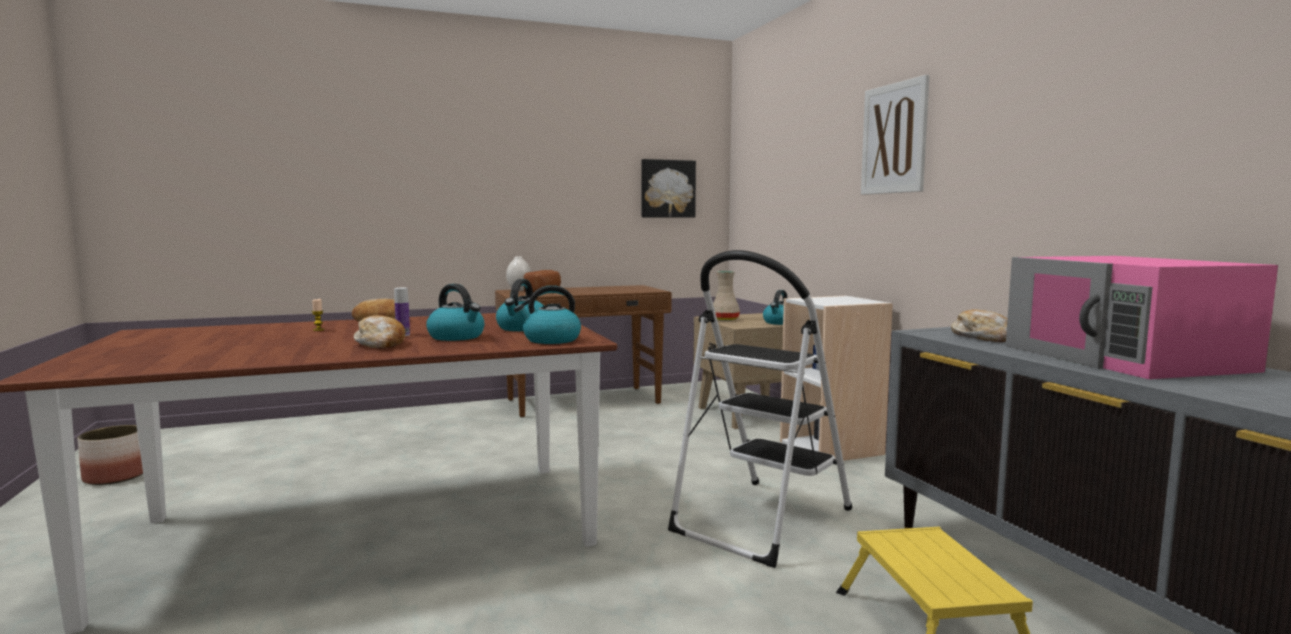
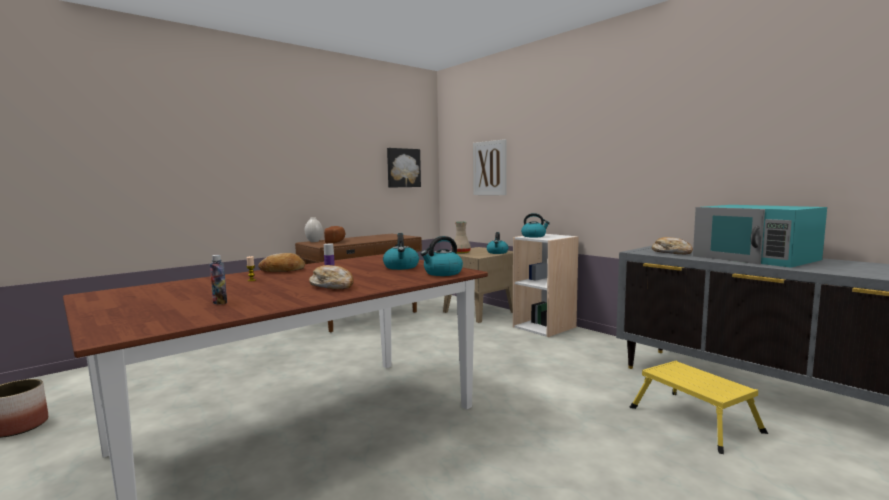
camera: 20 degrees left, 0 degrees up
kettle [426,284,484,341] -> kettle moved to [521,213,550,238]
step ladder [668,250,852,568] -> none
picture [861,75,930,195] -> picture moved to [473,139,506,195]
pink microwave [1006,256,1278,379] -> turquoise microwave [693,205,827,268]
none -> bottle [210,255,227,305]

